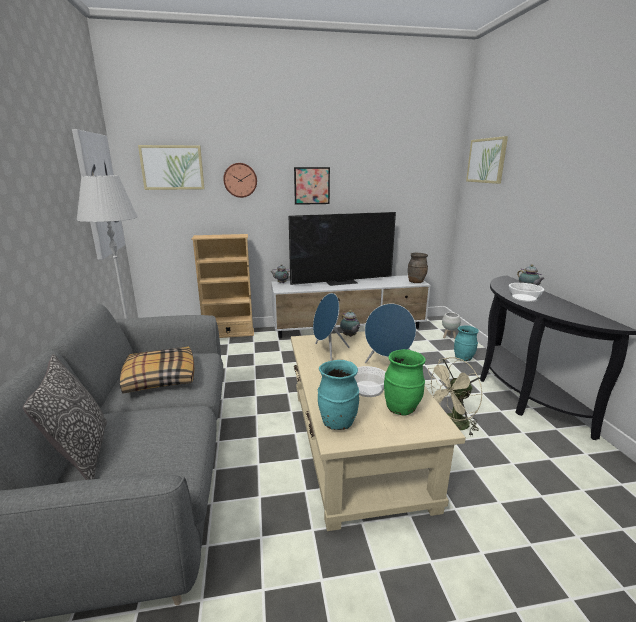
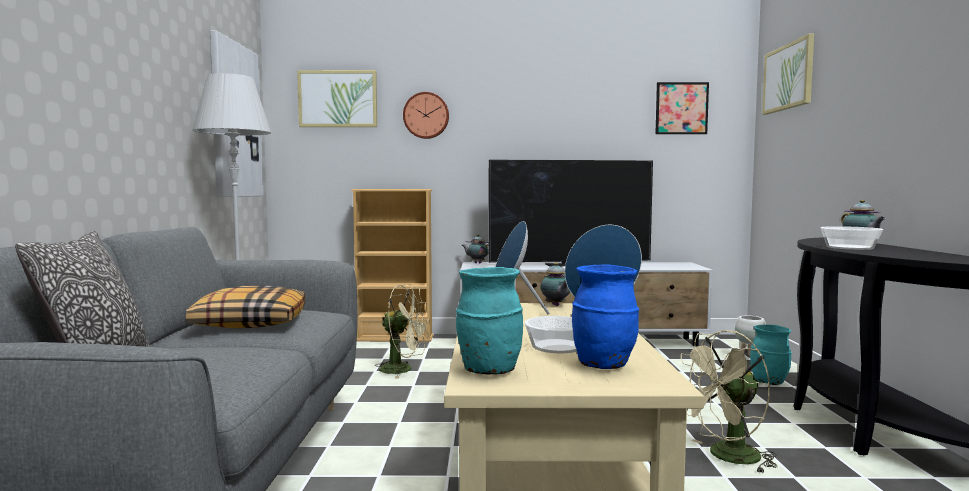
camera: 10 degrees right, 15 degrees down
picture [294,167,330,205] -> picture moved to [656,82,709,134]
green vase [384,349,425,415] -> blue vase [572,264,639,369]
brown vase [408,252,428,283] -> none
none -> beige fan [374,284,430,379]

